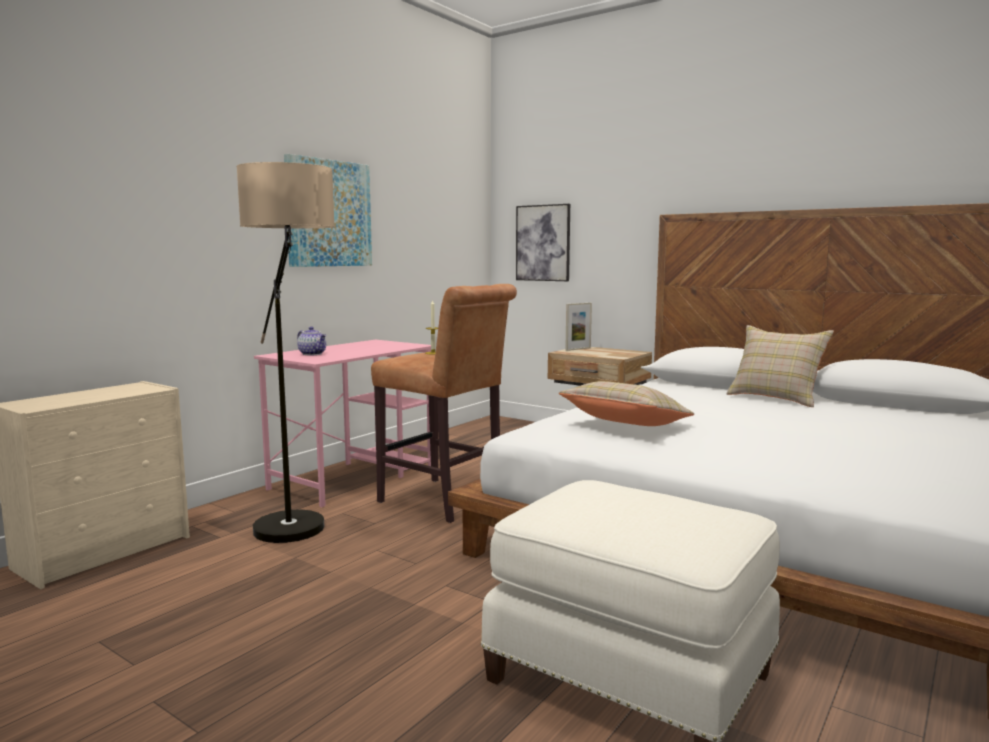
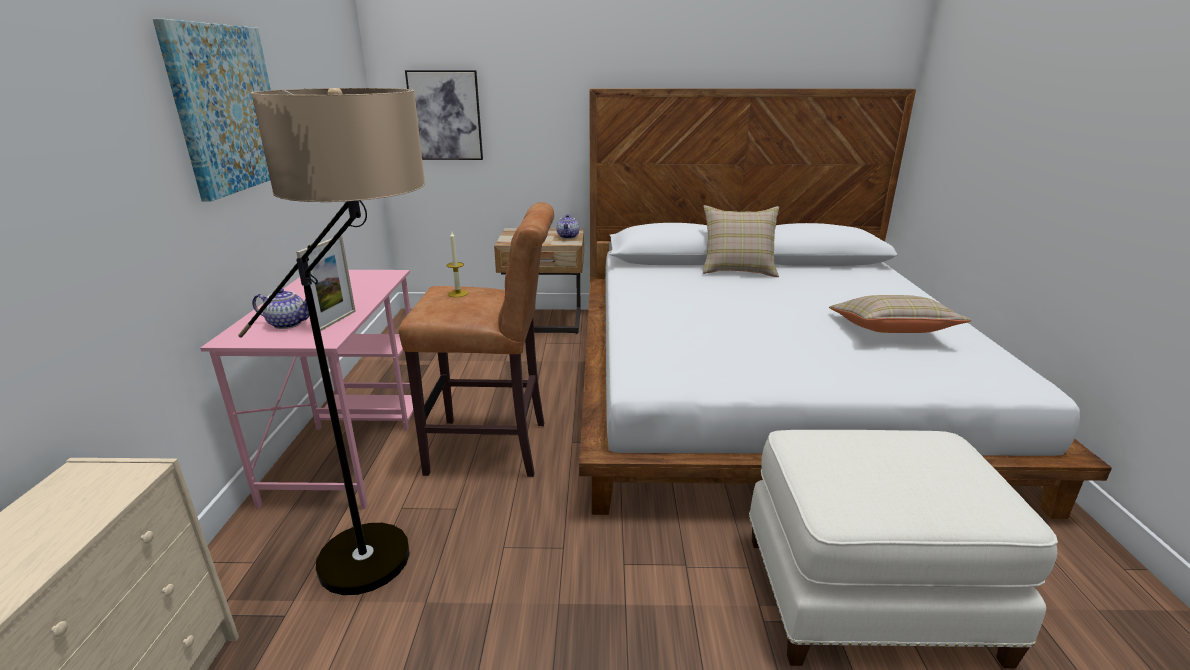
camera: 35 degrees left, 15 degrees up
beige pillow [559,381,694,426] -> beige pillow moved to [829,295,972,333]
picture frame [565,303,592,351] -> picture frame moved to [296,236,356,331]
none -> teapot [556,214,579,239]

